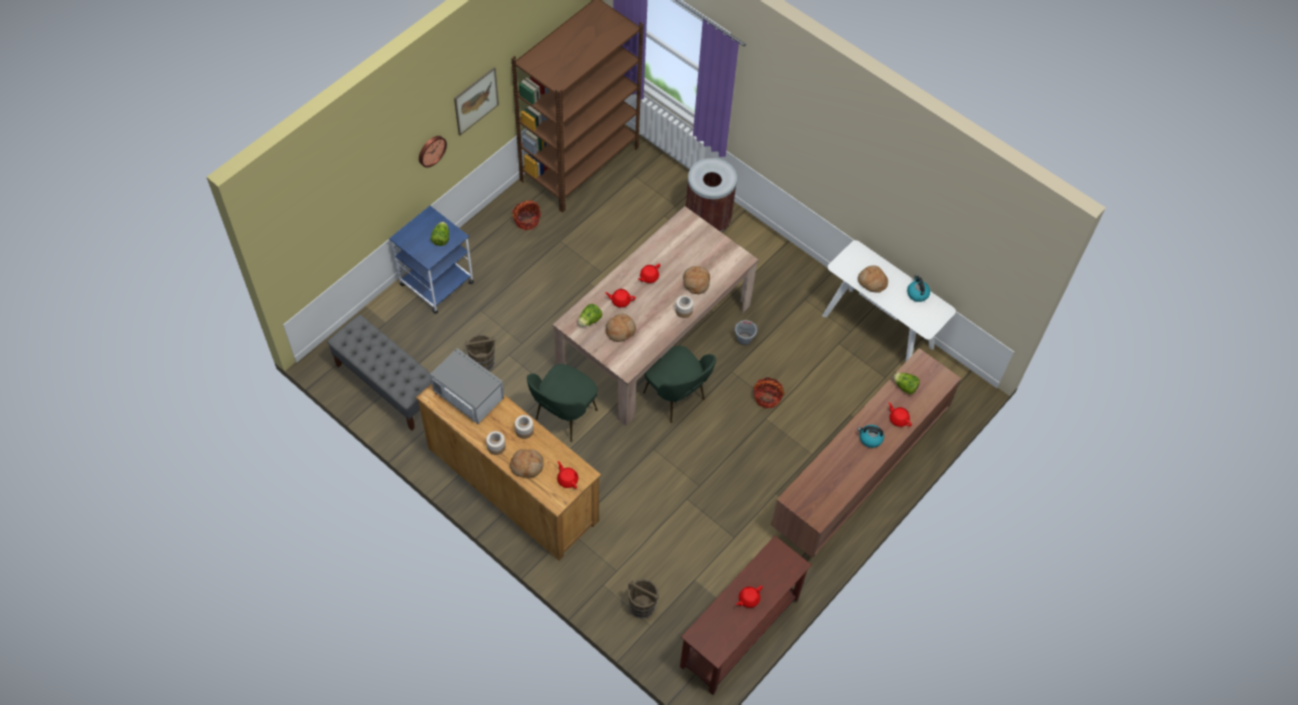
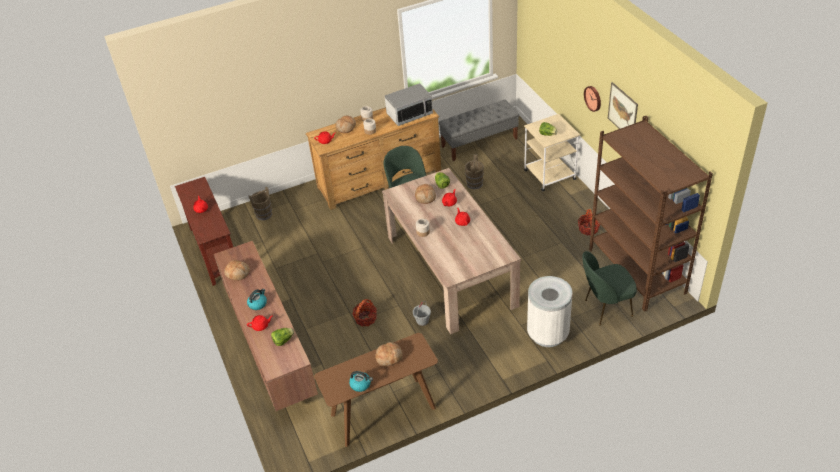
camera: 120 degrees right, 15 degrees down
blue cart [389,206,474,314] -> beige cart [524,114,580,192]
green chair [643,346,716,423] -> green chair moved to [582,251,637,325]
bread [683,266,710,294] -> bread moved to [224,260,250,281]
brown trash can [686,158,737,232] -> white trash can [527,276,573,347]
white console table [822,240,956,361] -> brown console table [314,333,438,447]

